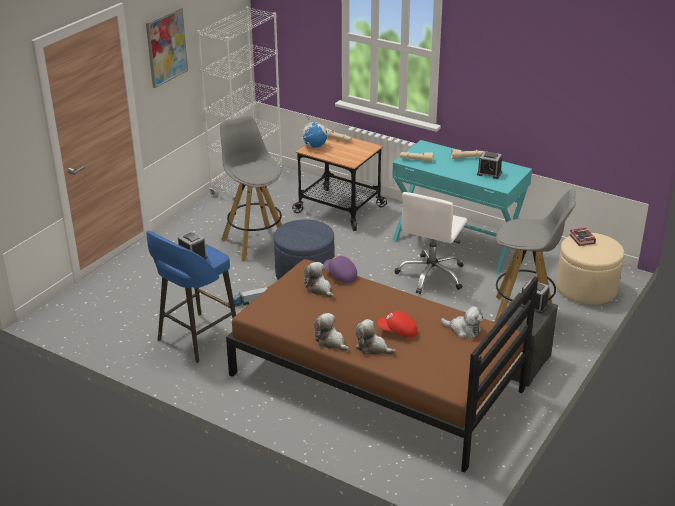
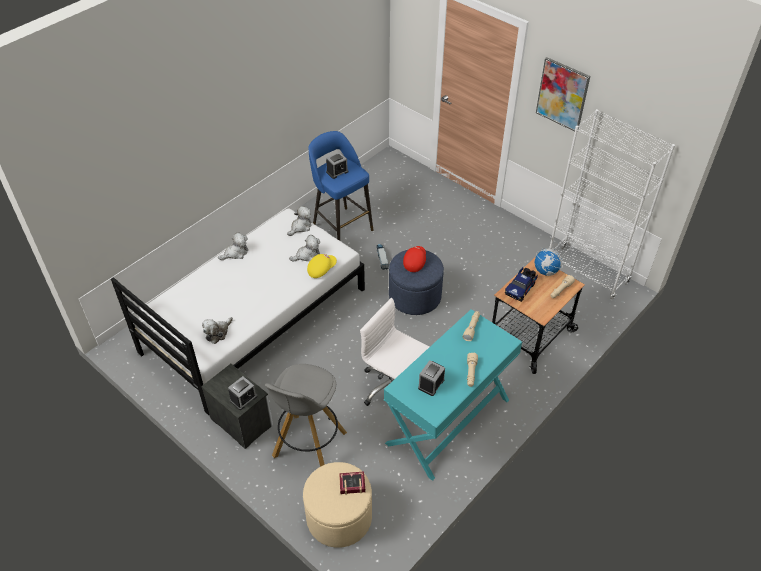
camera: 100 degrees right, 15 degrees up
grey stool [220,115,282,262] -> none
brown bed [226,259,538,473] -> white bed [111,208,365,416]
purple cap [324,256,357,283] -> yellow cap [307,254,337,278]
plush toy [355,319,396,355] -> plush toy moved to [287,206,312,236]
red cap [378,311,417,338] -> red cap moved to [403,246,426,272]
none -> toy truck [505,267,538,302]

